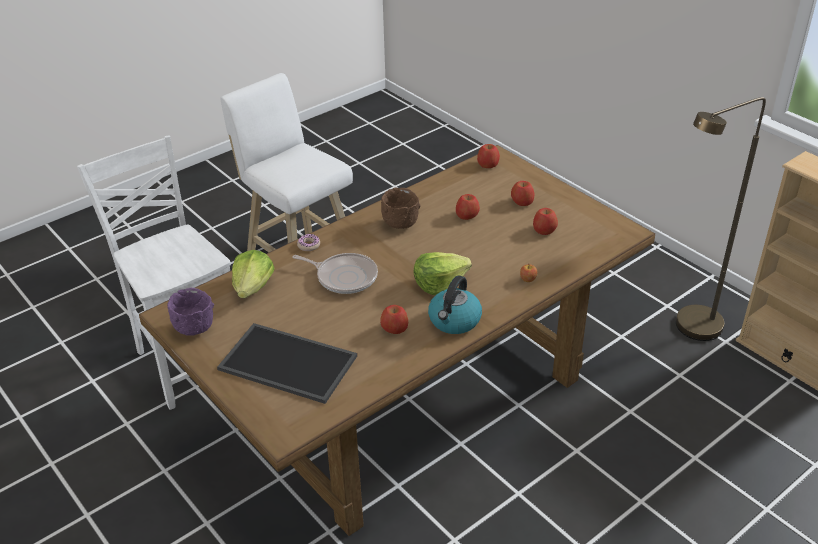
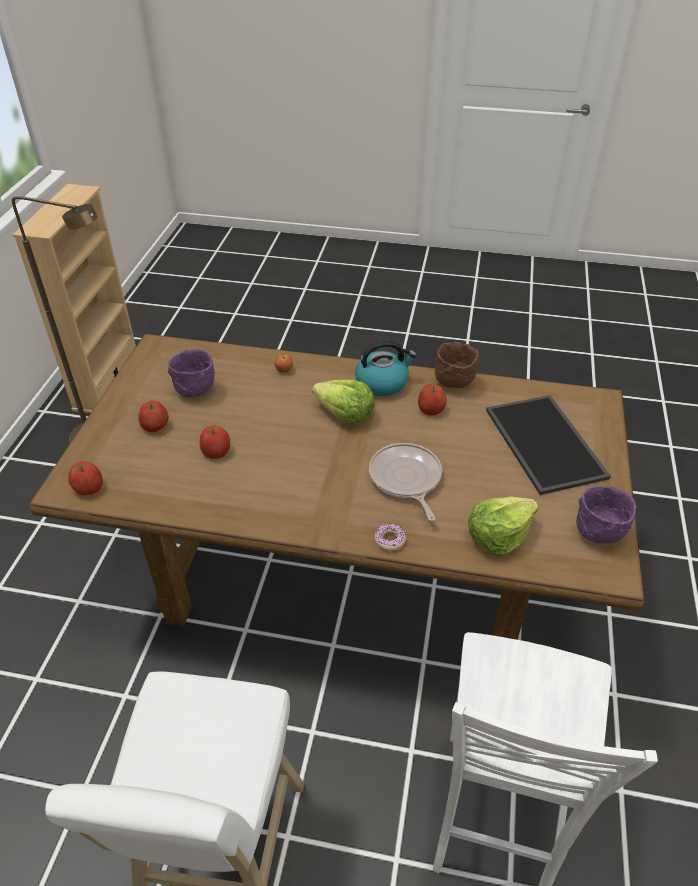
camera: 130 degrees left, 5 degrees up
brown bowl [381,188,421,229] -> brown bowl moved to [435,342,479,388]
apple [533,208,558,235] -> purple bowl [168,348,215,398]

